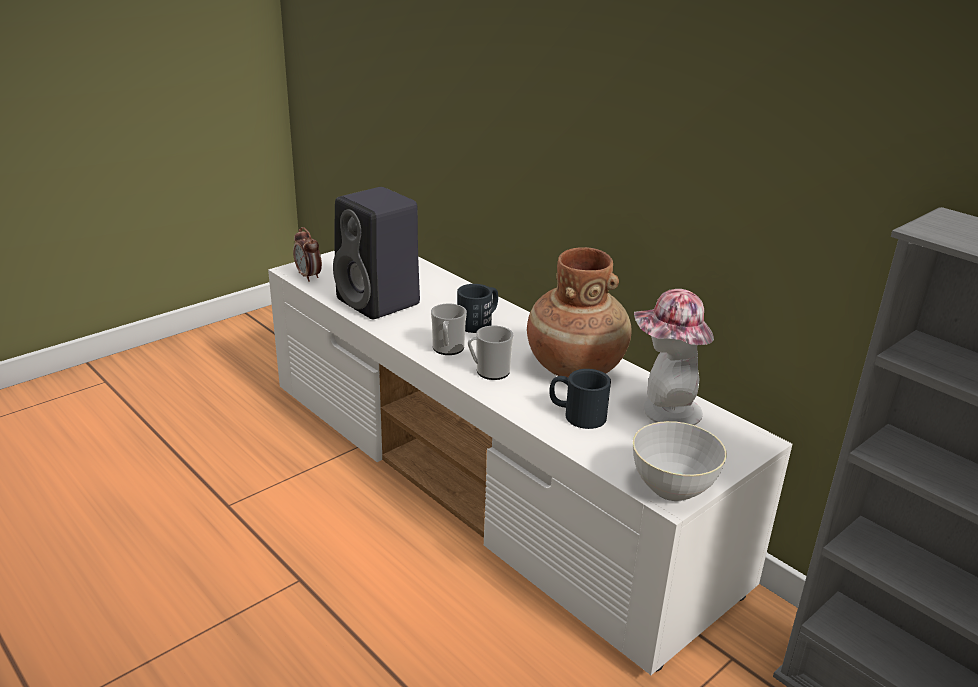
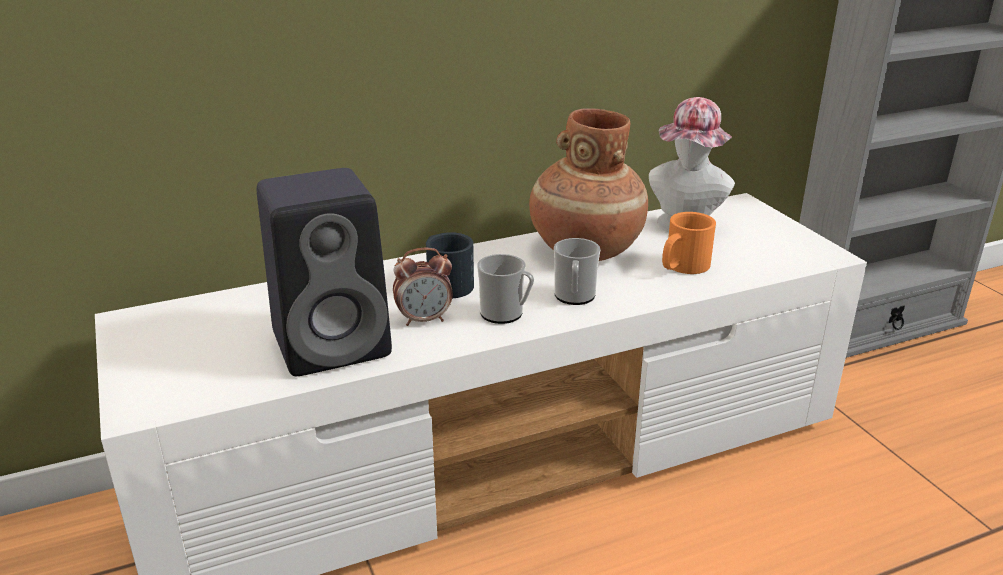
camera: 70 degrees left, 0 degrees up
alarm clock [293,227,322,282] -> alarm clock moved to [393,248,453,326]
black mug [549,369,611,429] -> orange mug [662,212,716,274]
grey bowl [633,421,727,501] -> none

